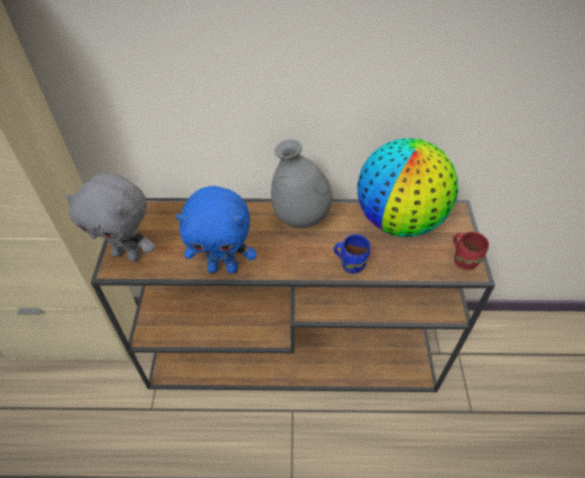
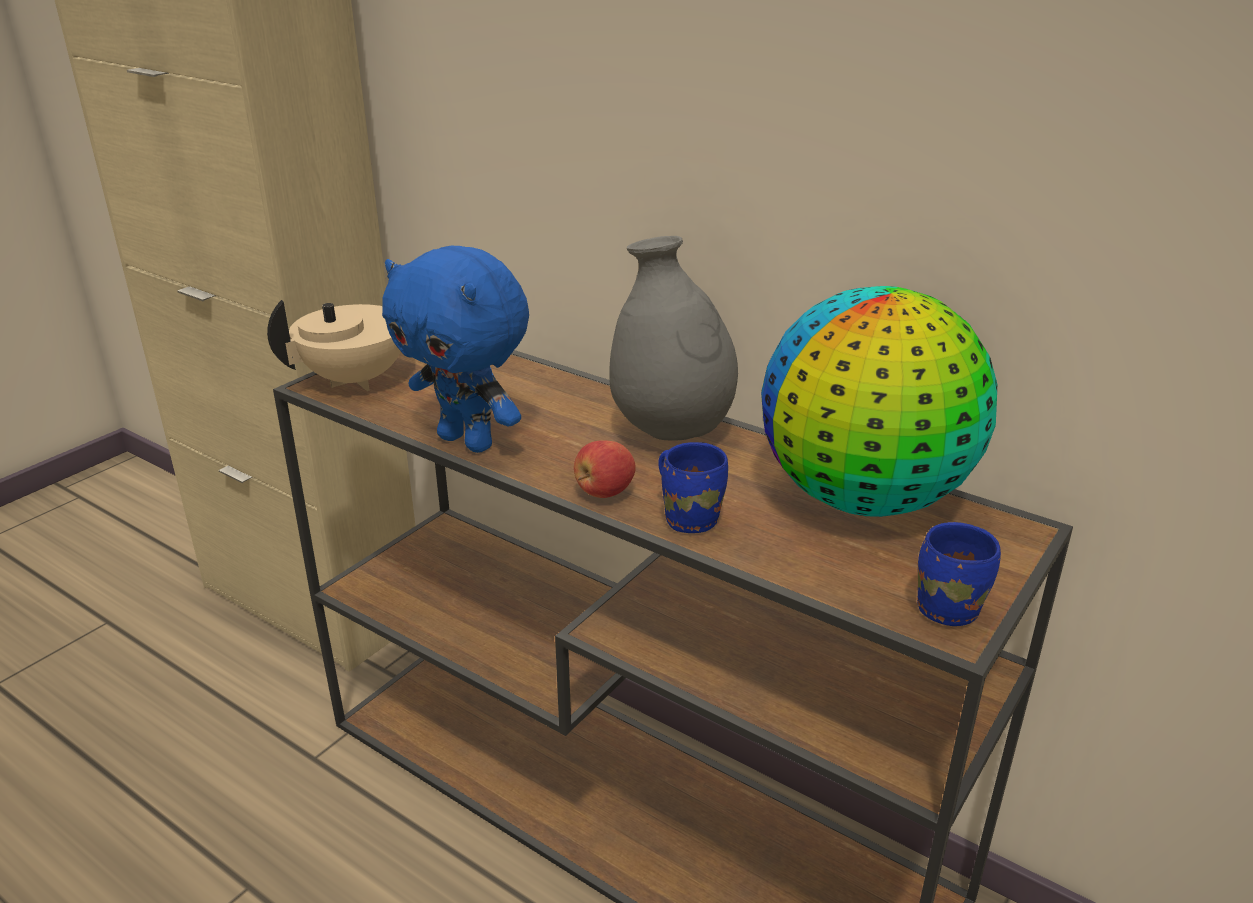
camera: 35 degrees right, 20 degrees down
grey plush toy [64,173,155,262] -> beige teapot [267,300,401,391]
red mug [453,232,489,270] -> blue mug [917,522,1001,626]
none -> apple [574,440,636,498]

